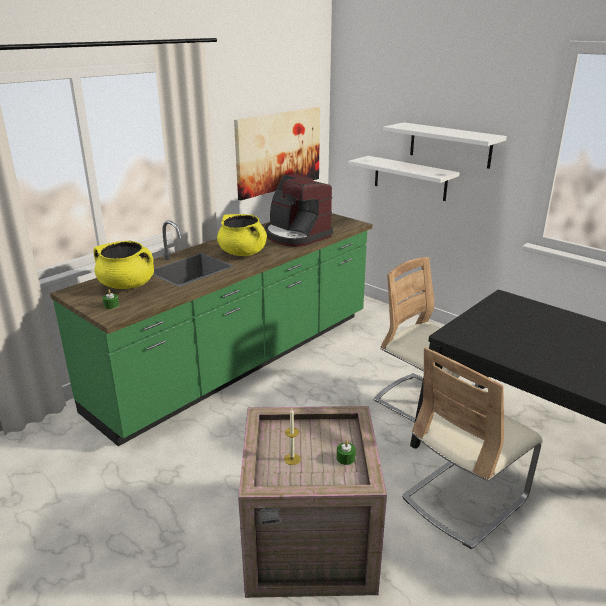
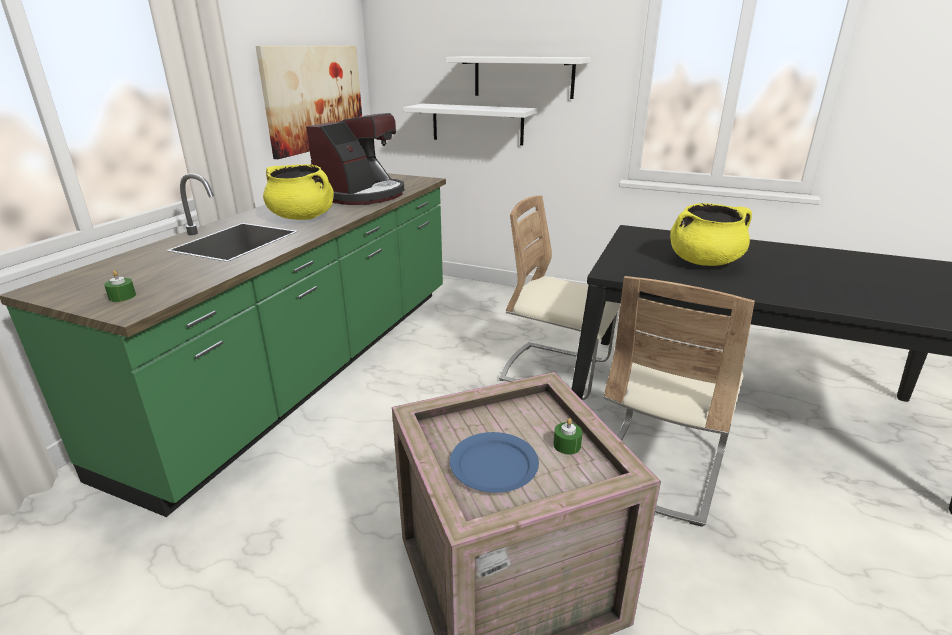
camera: 20 degrees left, 0 degrees up
yellow cooking pot [93,241,154,289] -> yellow cooking pot moved to [670,203,752,266]
coffee machine [264,174,333,247] -> coffee machine turned 90 degrees counterclockwise [306,113,404,205]
candle [284,409,301,465] -> blue plate [450,432,539,493]

